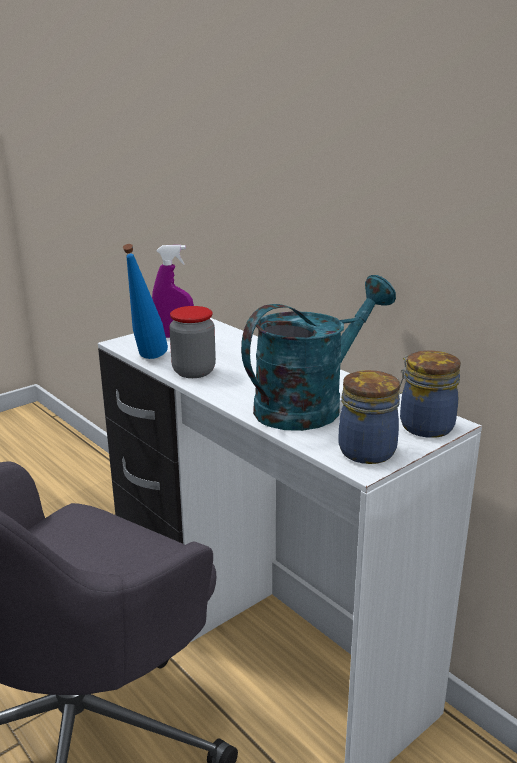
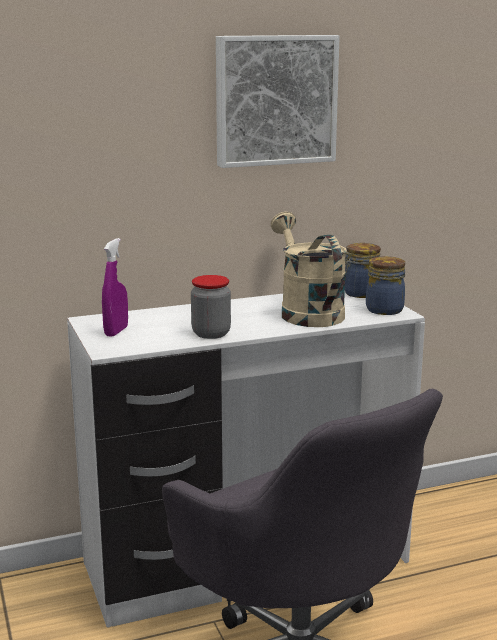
camera: 70 degrees left, 5 degrees down
blue bottle [123,244,168,359] -> none
turquoise watering can [241,275,396,431] -> beige watering can [271,212,347,327]
none -> picture [216,35,340,168]

